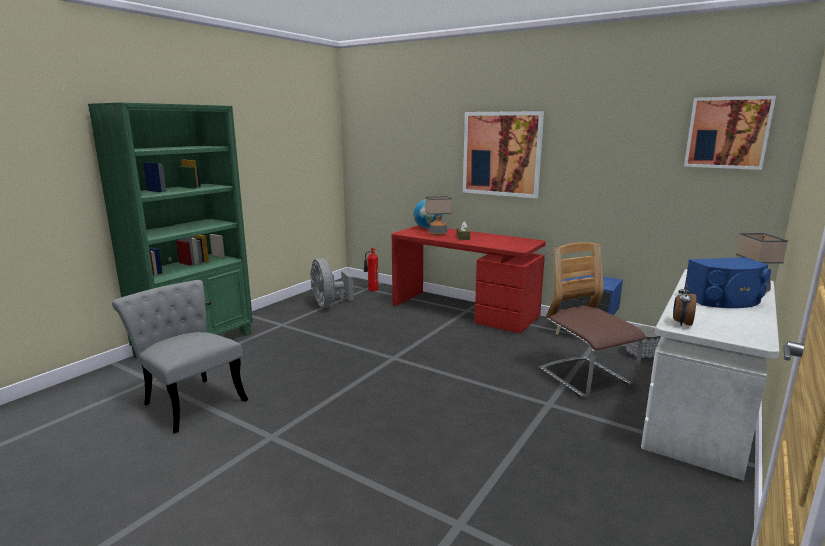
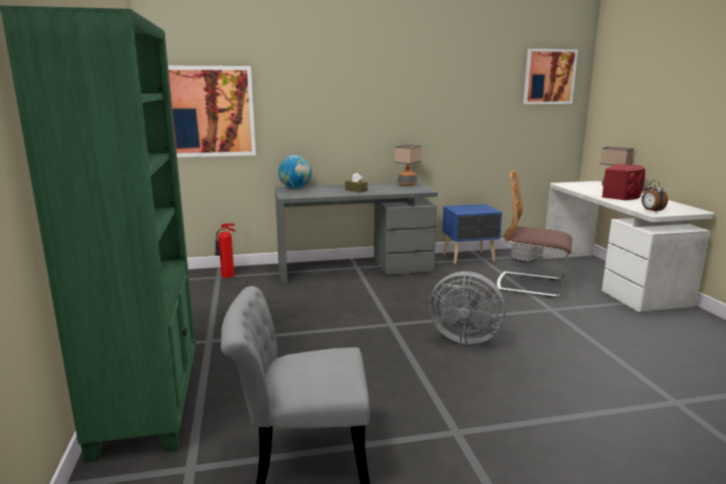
camera: 45 degrees left, 0 degrees up
grey fan [310,258,354,307] -> grey fan moved to [429,271,506,344]
red desk [392,225,546,333] -> grey desk [275,182,438,284]
table lamp [425,196,452,236] -> table lamp moved to [395,145,422,186]
picture [463,111,544,198] -> picture moved to [168,66,256,157]
blue speaker [685,257,771,308] -> red speaker [602,164,645,200]

